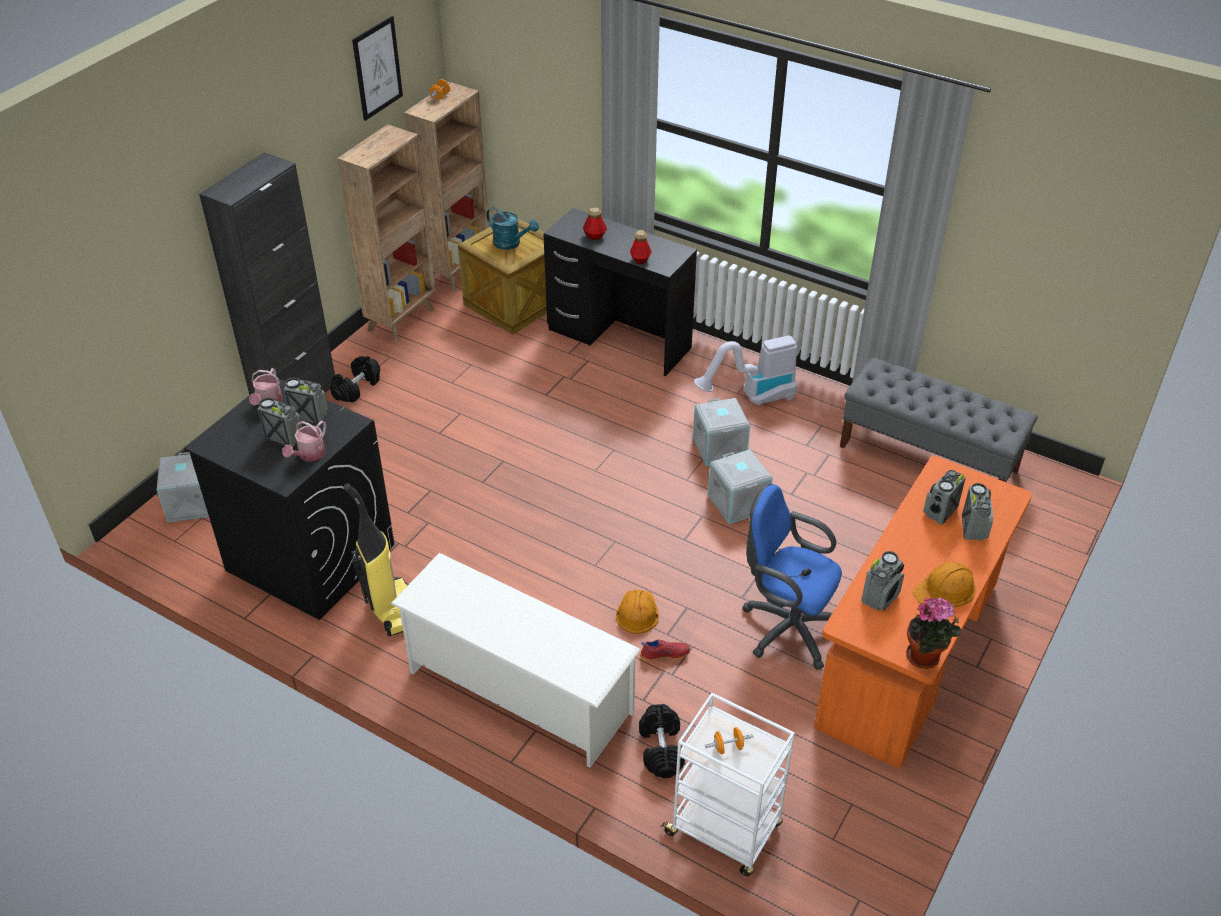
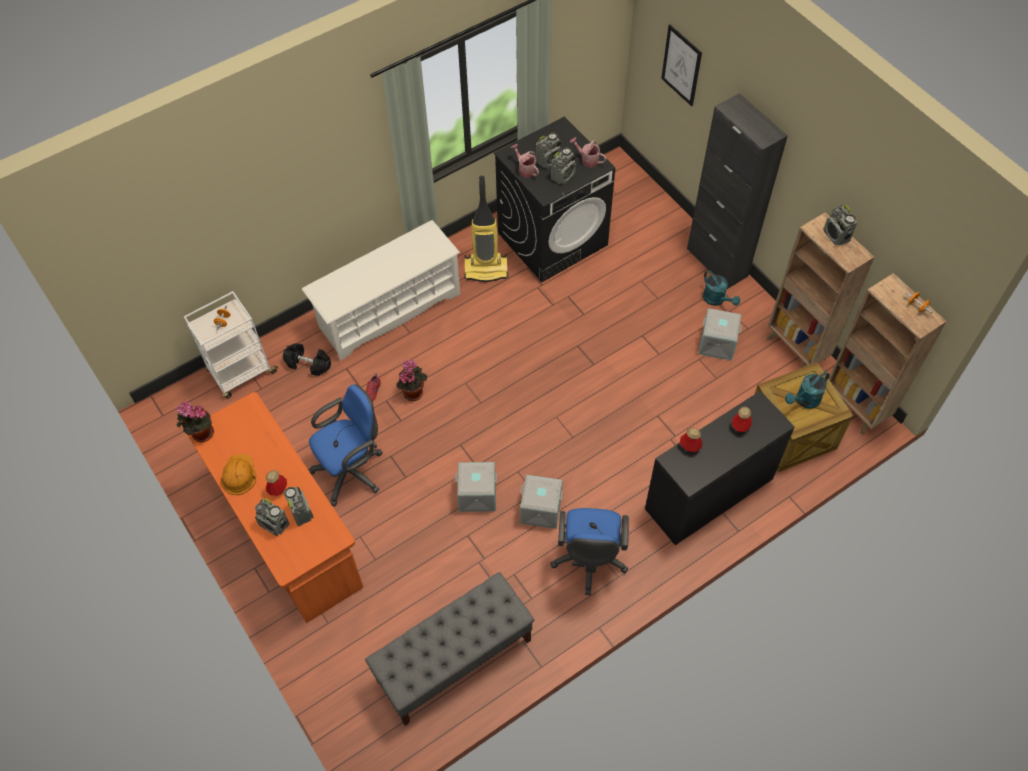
camera: 115 degrees right, 15 degrees up
grey storage box [157,452,209,522] -> grey storage box moved to [699,308,742,360]
black dumbbell [330,356,380,403] -> turquoise watering can [703,270,740,306]
picture [352,16,403,121] -> picture moved to [661,25,702,106]
orange hard hat [616,590,659,634] -> potted plant [396,359,427,401]
vacuum cleaner [694,335,797,405] -> blue office chair [551,508,629,595]
radio [861,551,904,611] -> radio moved to [824,205,857,246]
none -> bottle [266,470,287,496]

